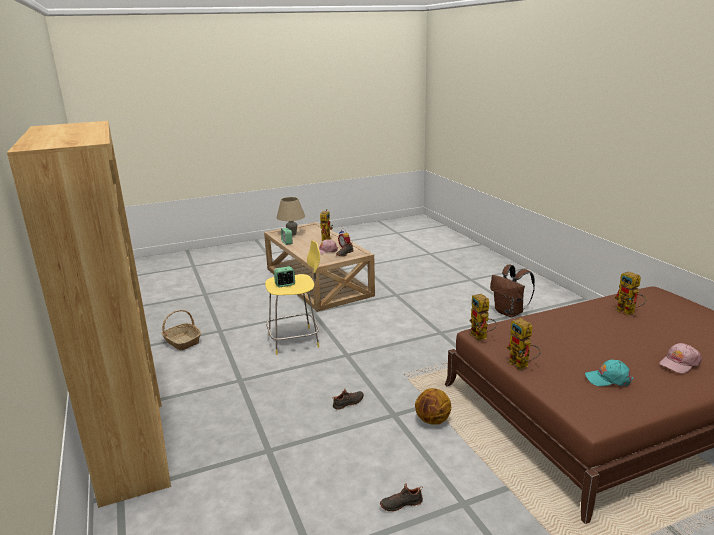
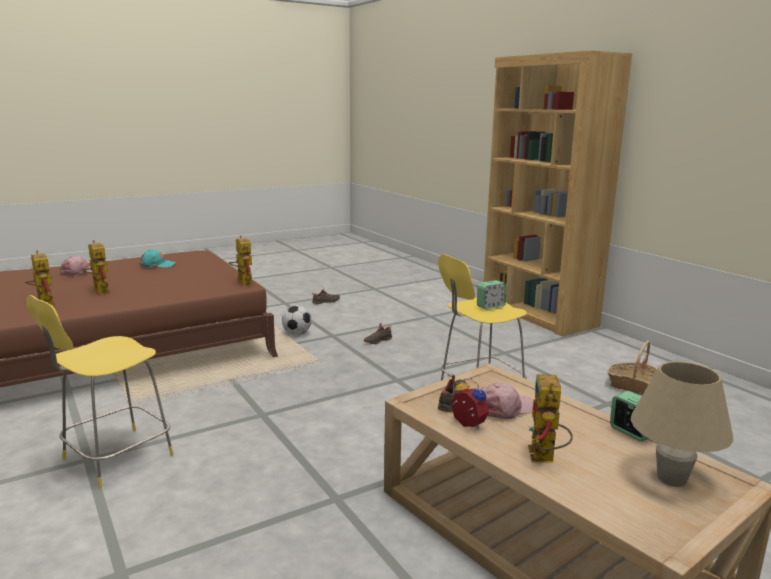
camera: 170 degrees right, 5 degrees down
basketball [415,388,451,425] -> football [282,305,312,335]
brown backpack [490,265,535,317] -> yellow stool [26,295,174,489]
toy robot [507,318,541,370] -> toy robot moved to [82,240,111,294]

